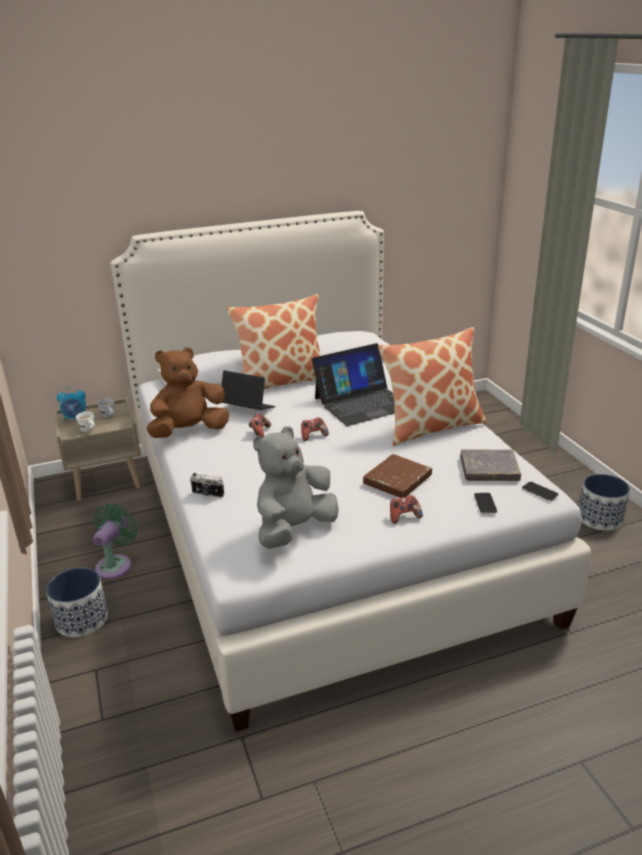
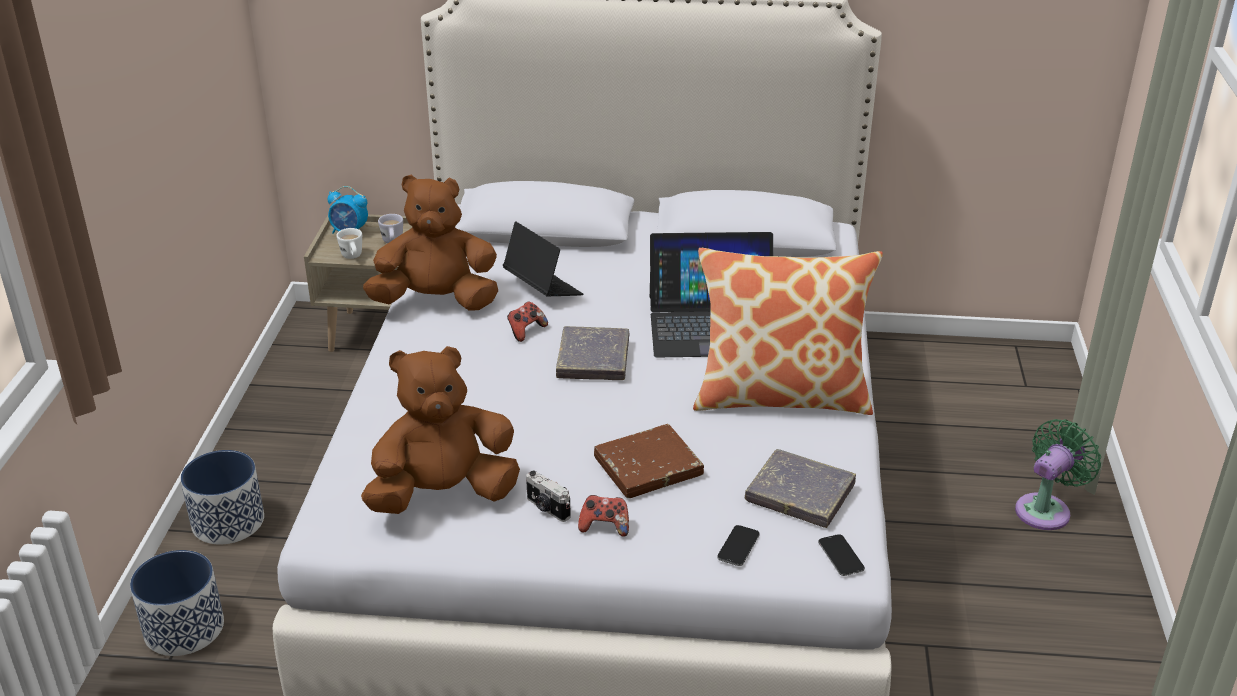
camera: 25 degrees right, 5 degrees up
green fan [93,504,138,579] -> green fan moved to [1015,419,1101,530]
camera [190,473,224,498] -> camera moved to [526,470,571,522]
pillow [227,294,321,389] -> none
grey plush toy [253,427,339,549] -> brown plush toy [361,346,520,514]
game controller [301,417,329,441] -> grey book [556,326,630,380]
planter [579,474,630,531] -> planter moved to [130,550,224,656]

